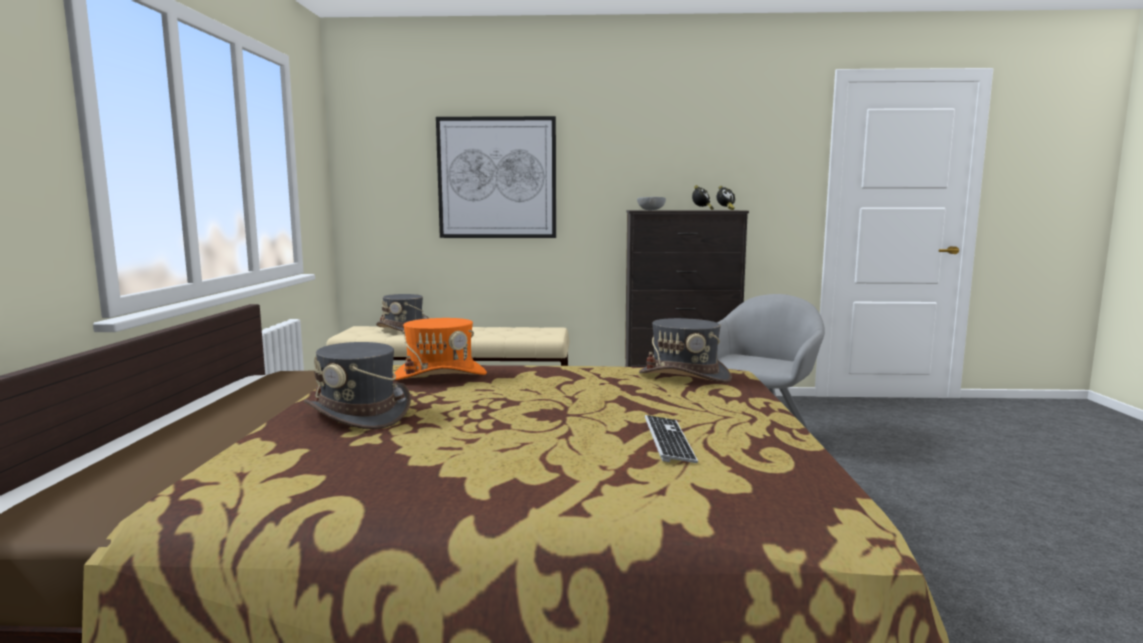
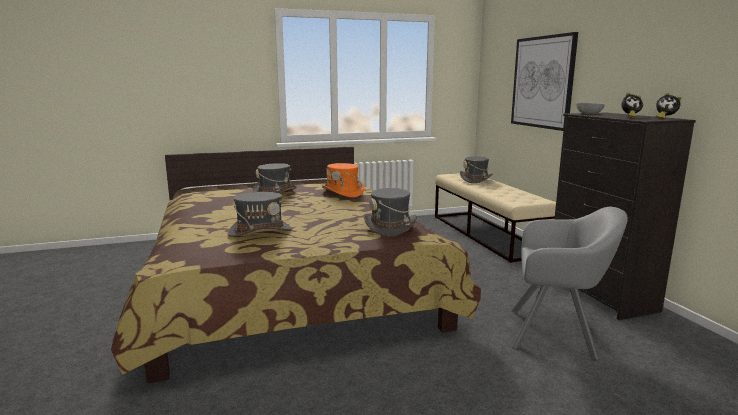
camera: 70 degrees right, 5 degrees up
keyboard [645,415,698,463] -> grey hat [228,192,292,237]

